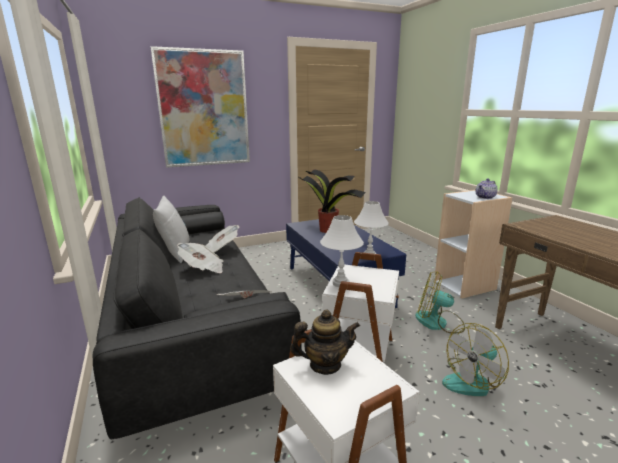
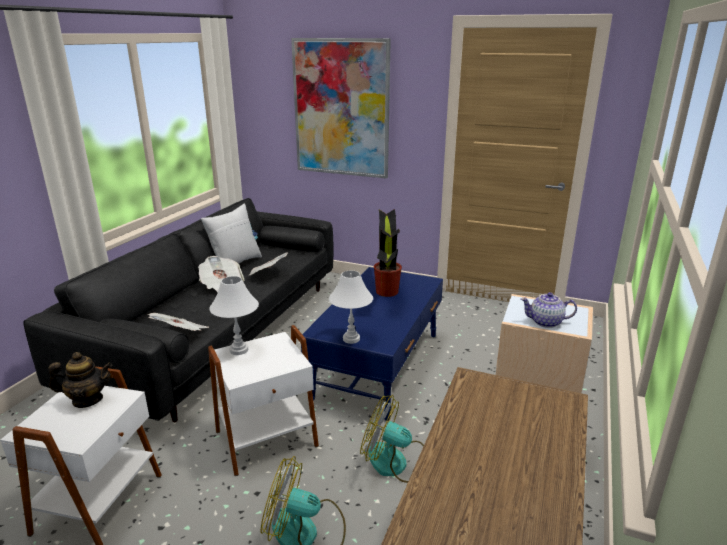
camera: 45 degrees right, 5 degrees up
teapot [290,310,360,375] -> teapot turned 45 degrees counterclockwise [48,352,112,408]
fan [415,271,465,333] -> fan turned 45 degrees counterclockwise [360,395,424,483]

